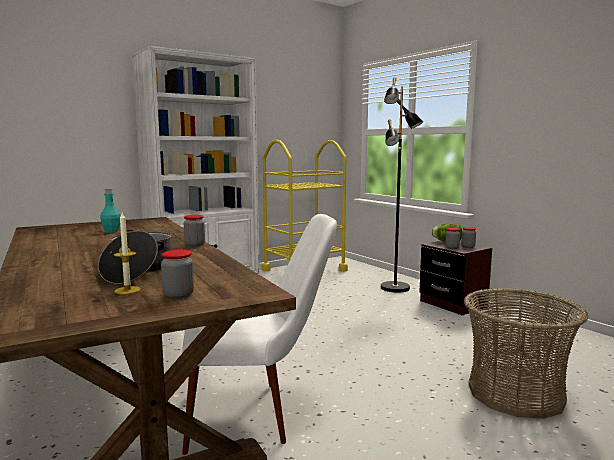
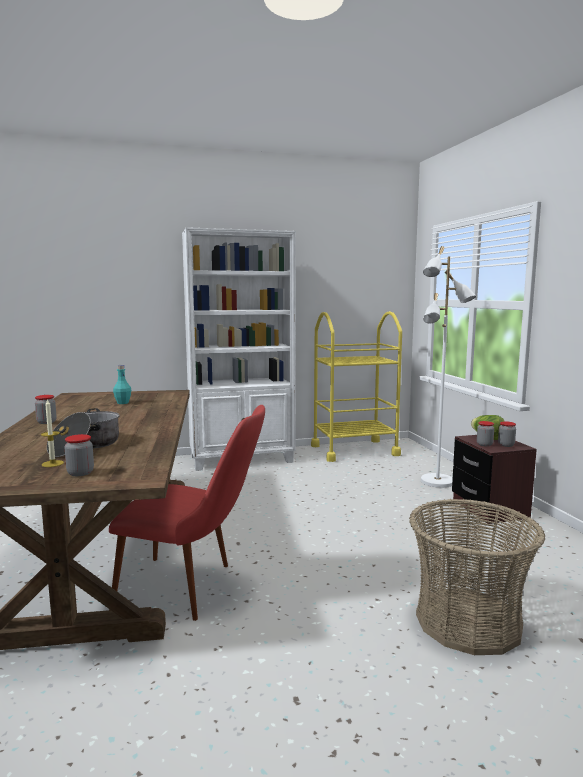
camera: 20 degrees right, 0 degrees up
white chair [182,214,337,455] -> red chair [109,405,265,621]
jar [184,215,205,246] -> jar moved to [35,395,57,424]
black floor lamp [381,77,423,293] -> white floor lamp [421,246,476,488]

